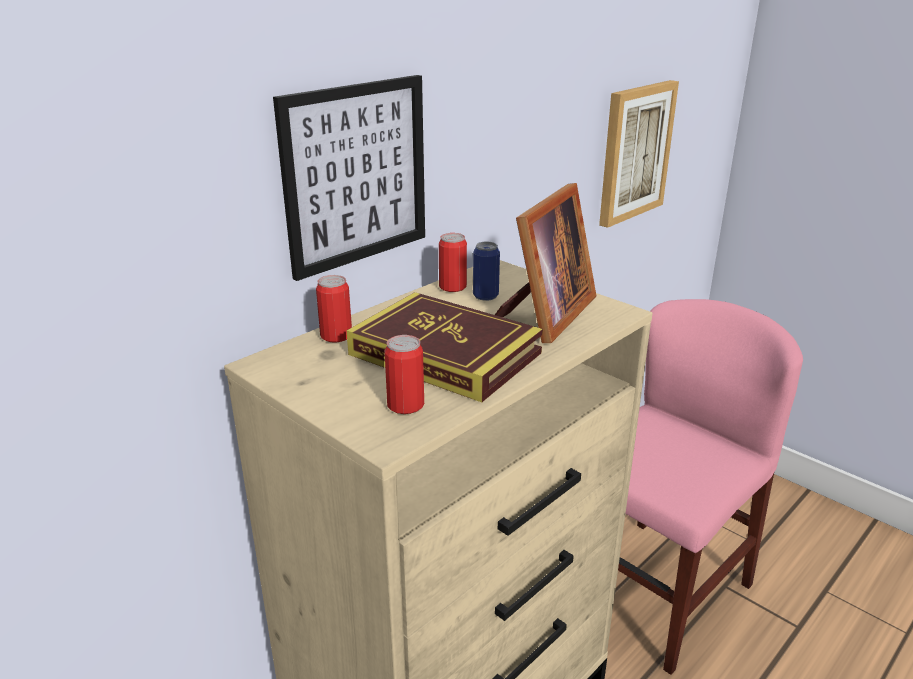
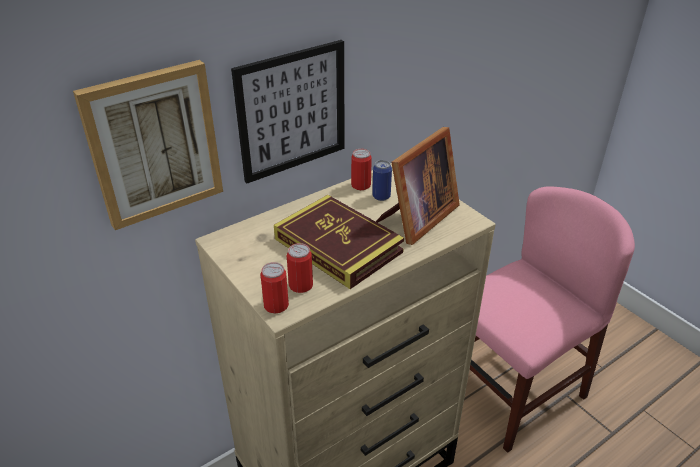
camera: 10 degrees right, 10 degrees up
can [316,275,352,342] -> can moved to [260,262,289,313]
picture [599,80,679,228] -> picture moved to [73,60,223,230]

